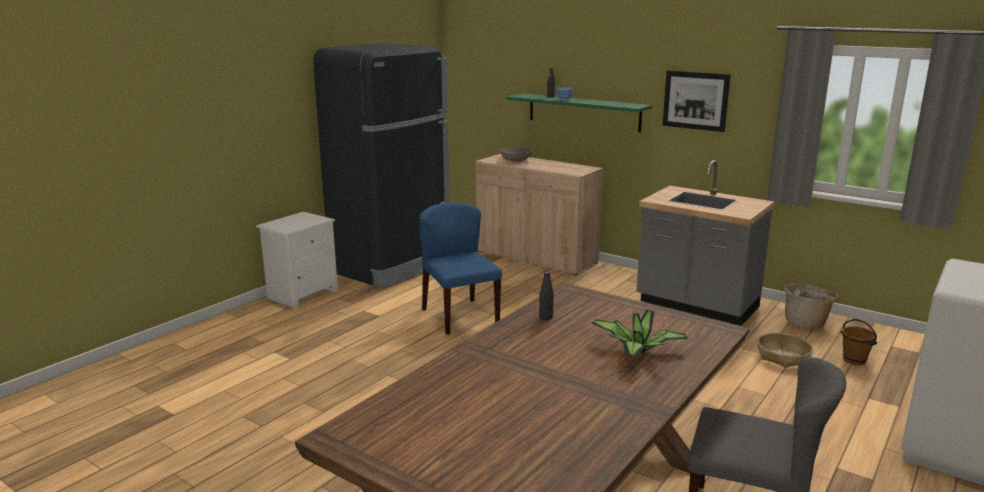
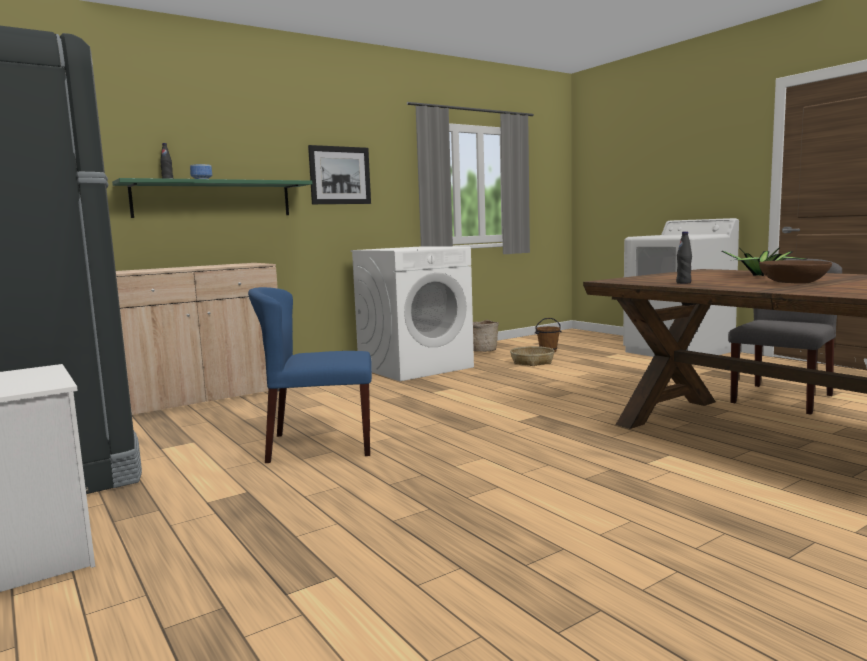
camera: 70 degrees left, 10 degrees down
grey bowl [500,148,532,162] -> none
grey counter [637,160,775,326] -> white washing machine [351,246,474,381]
none -> brown bowl [759,260,832,284]

